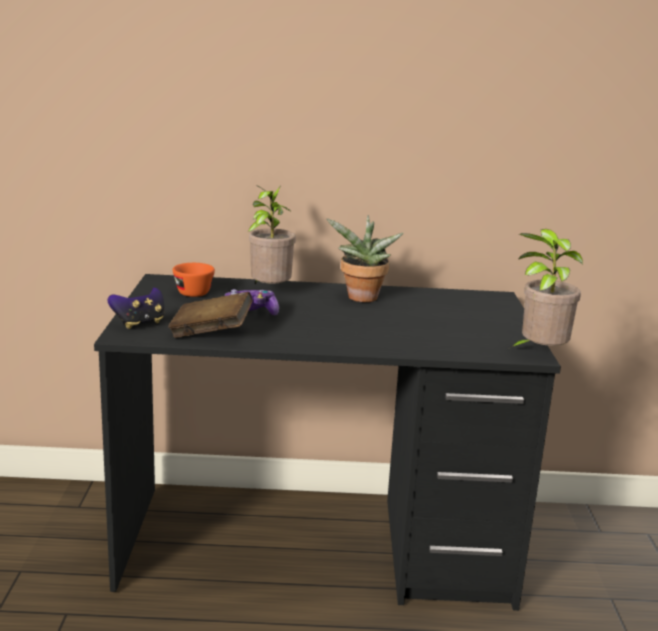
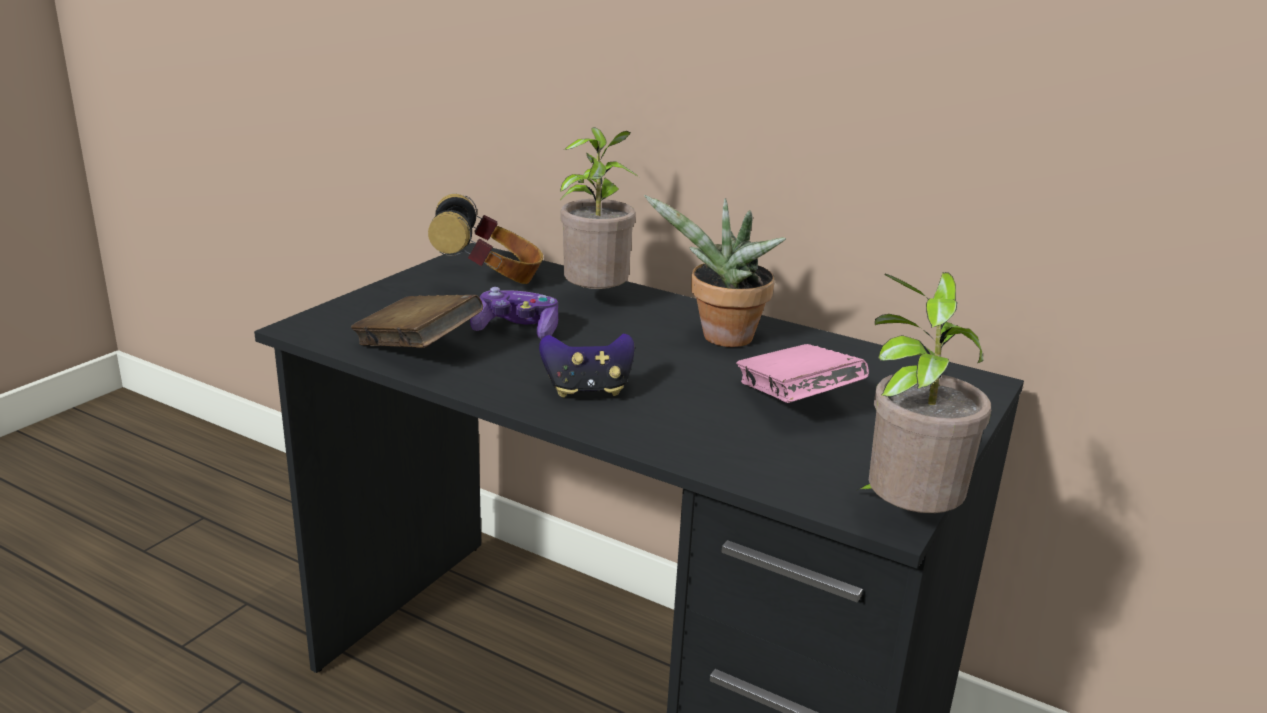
camera: 30 degrees right, 5 degrees up
game controller [107,288,164,329] -> game controller moved to [539,333,635,398]
orange cup [173,263,215,297] -> headphones [428,194,543,284]
none -> pink book [736,344,869,403]

